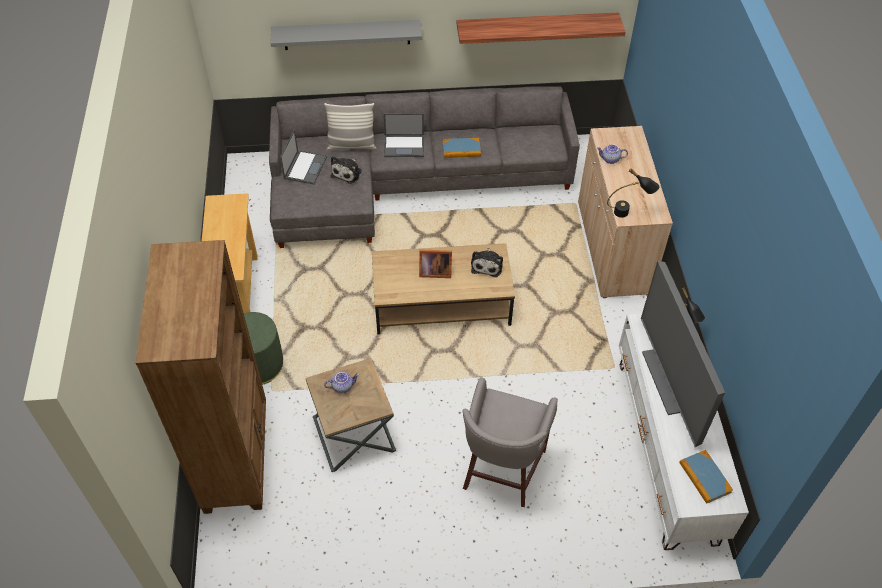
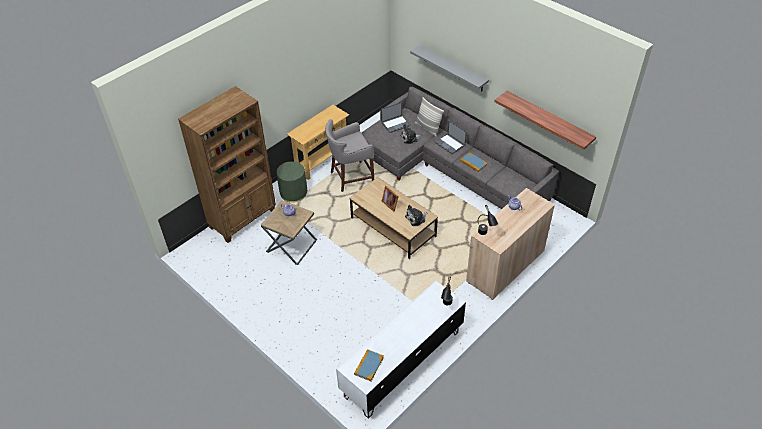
camera: 50 degrees right, 5 degrees down
grey stool [462,377,558,507] -> grey stool moved to [325,119,374,192]
television [641,261,725,447] -> none

